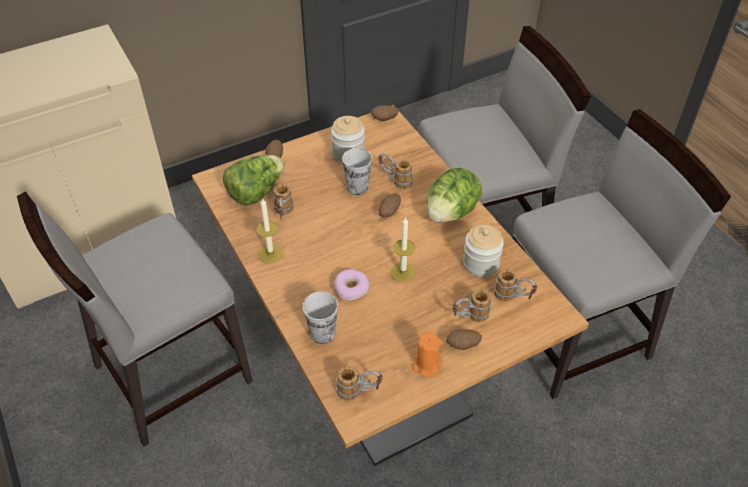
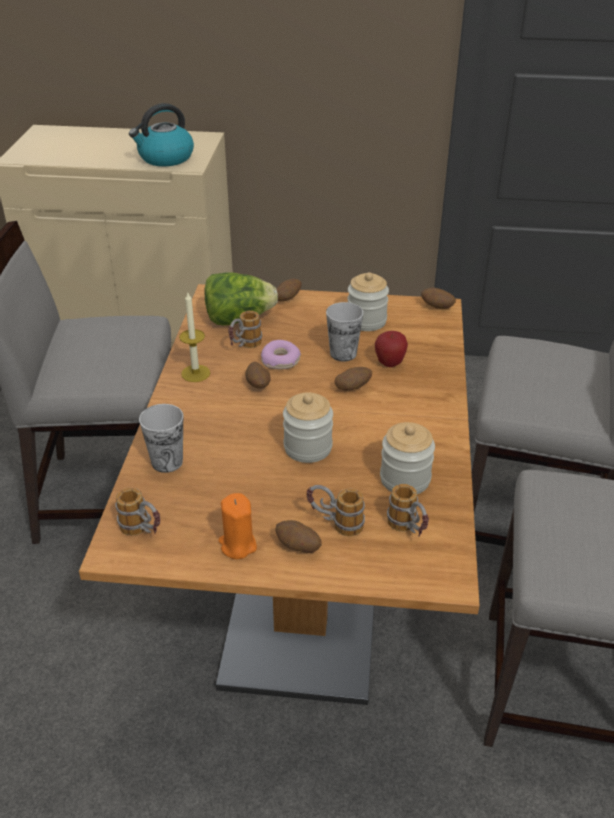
camera: 35 degrees right, 10 degrees down
donut [334,269,370,301] -> donut moved to [261,340,301,369]
mug [378,154,413,189] -> apple [375,331,408,367]
candle [391,217,415,282] -> jar [283,392,333,463]
lettuce [427,168,482,223] -> none
none -> kettle [129,103,194,166]
none -> potato [245,362,271,389]

